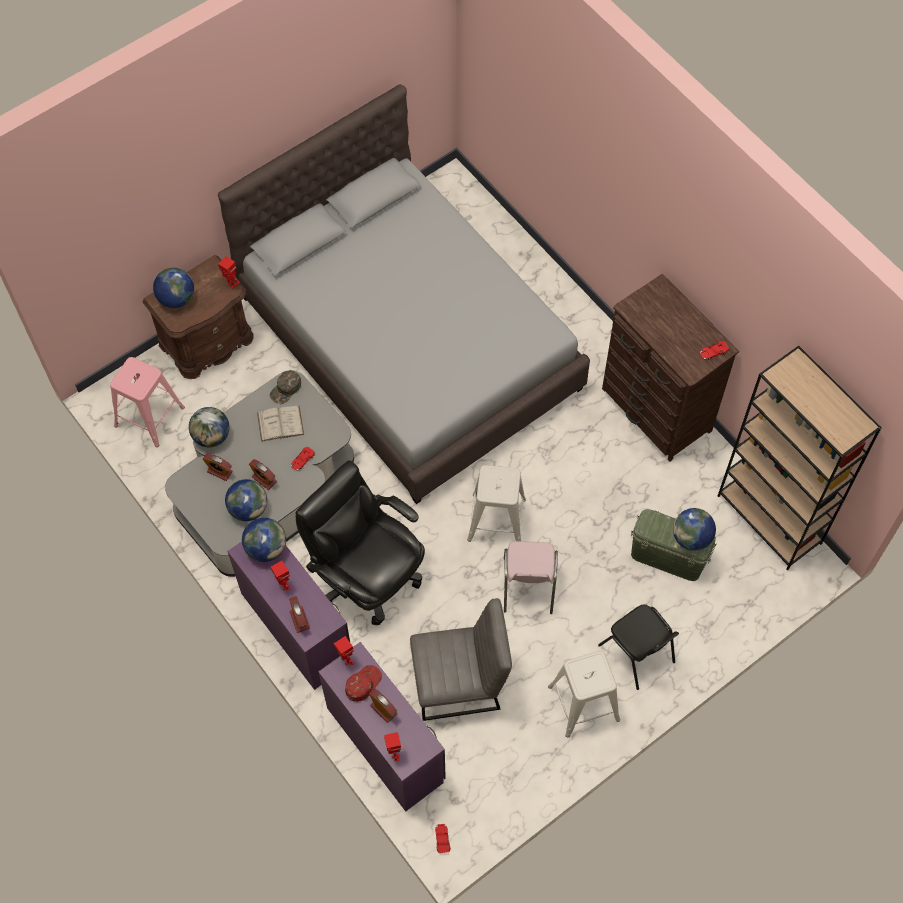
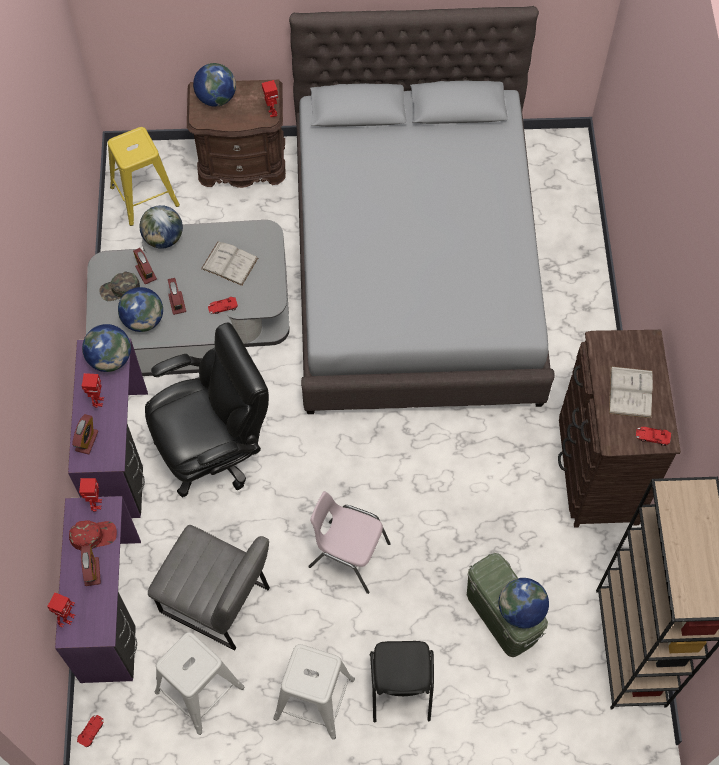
camera: 35 degrees right, 0 degrees up
pink stool [110,357,185,447] -> yellow stool [108,127,180,226]
green cap [270,370,301,404] -> green cap moved to [99,272,140,301]
black office chair [295,460,425,625] -> black office chair turned 75 degrees clockwise [145,323,269,497]
white stool [467,465,526,542] -> white stool moved to [155,632,244,735]
pink chair [504,541,558,614] -> pink chair turned 75 degrees clockwise [308,491,391,594]
none -> white book [609,366,653,418]

